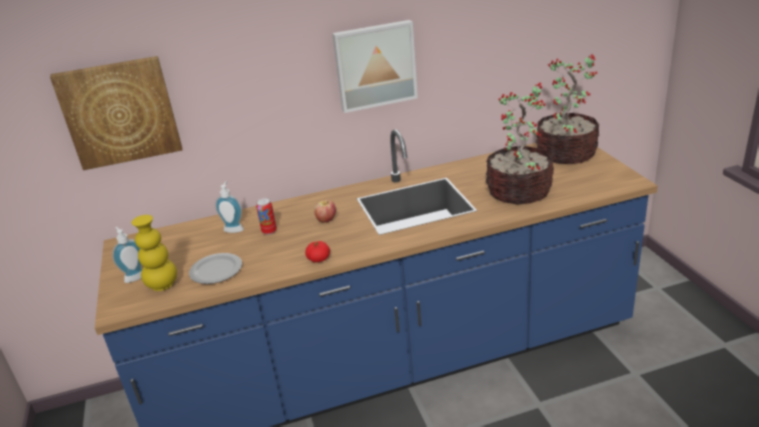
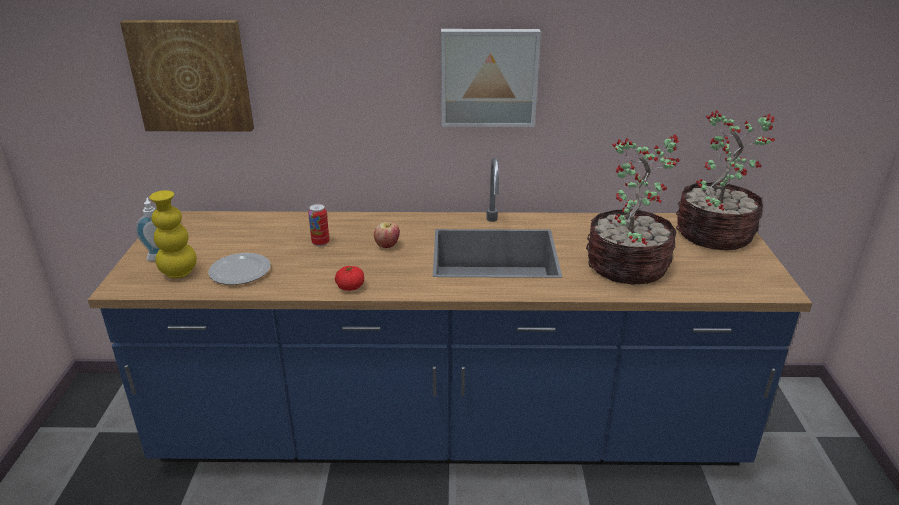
camera: 15 degrees right, 0 degrees up
soap dispenser [215,181,244,233] -> none

